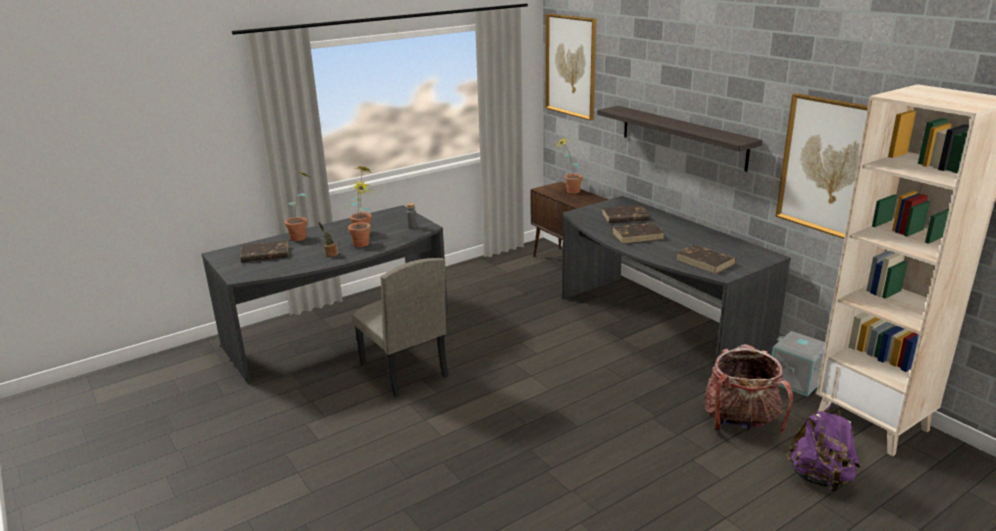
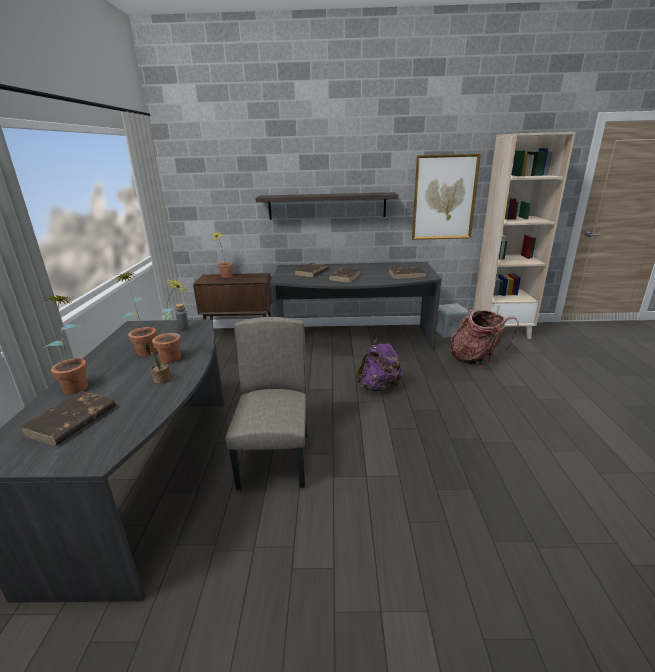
camera: 55 degrees left, 0 degrees up
beige chair [352,258,448,397] -> beige chair turned 90 degrees counterclockwise [225,317,308,490]
picture [545,13,596,121] -> none
purple backpack [785,404,861,491] -> purple backpack moved to [356,338,403,392]

